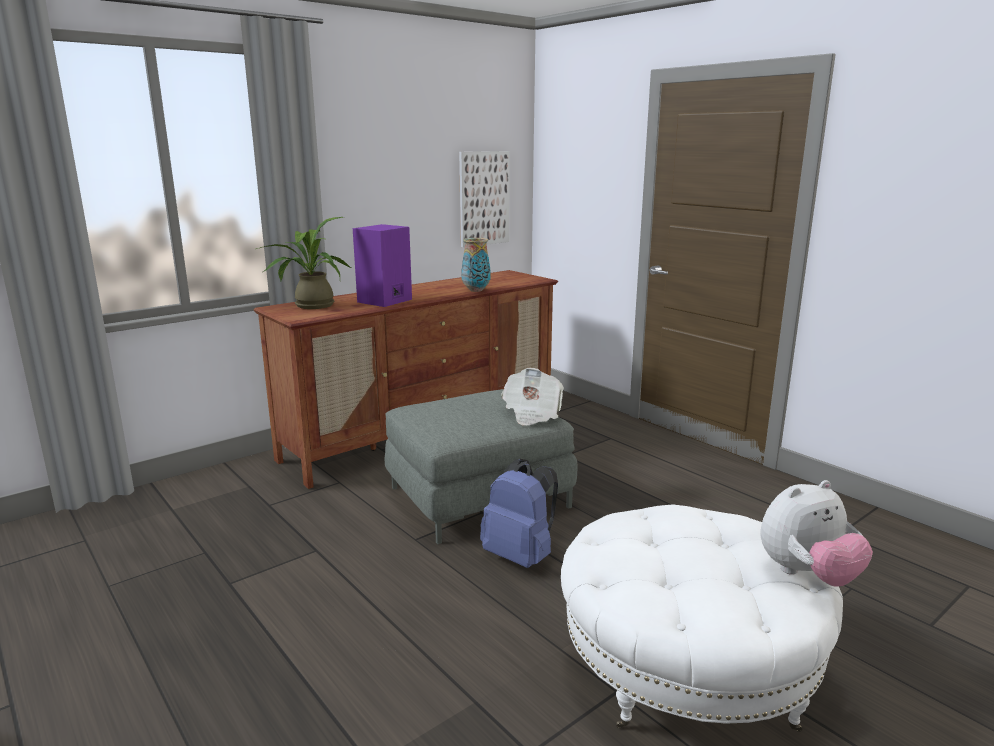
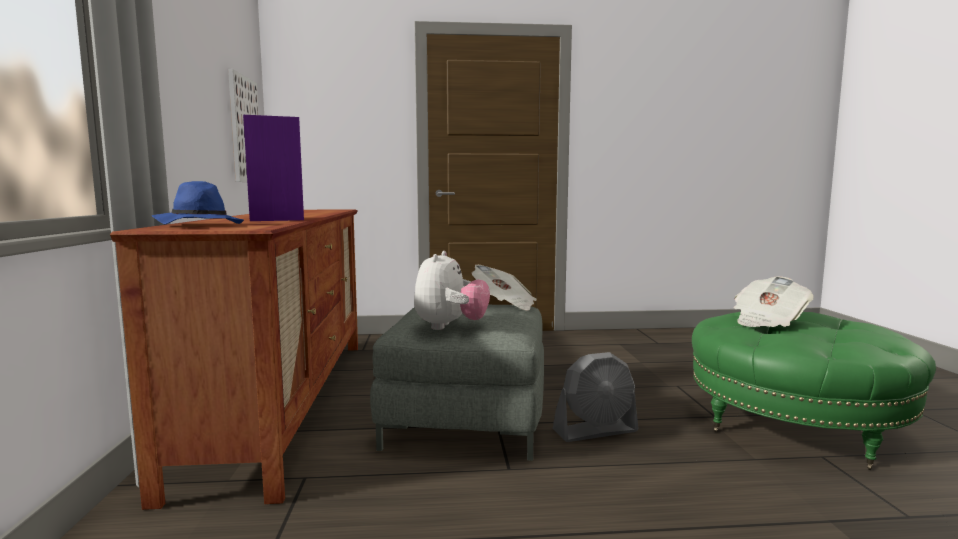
camera: 55 degrees left, 10 degrees down
potted plant [256,217,351,309] -> blue hat [152,181,244,224]
vase [461,238,491,292] -> none
blue backpack [480,459,558,568] -> grey fan [553,352,639,442]
white ottoman [561,504,843,732] -> green ottoman [692,312,936,470]
plush toy [760,480,873,587] -> plush toy moved to [414,251,490,330]
none -> newspaper [734,276,814,327]

